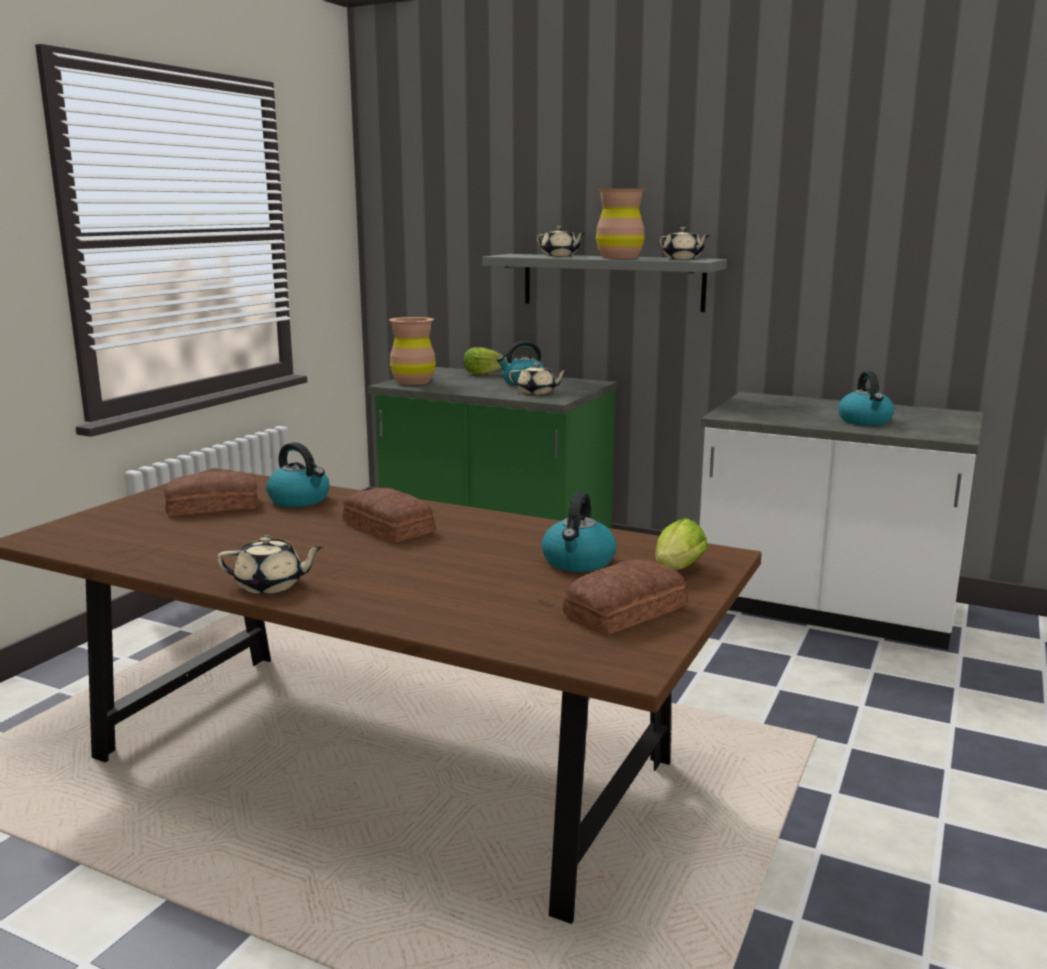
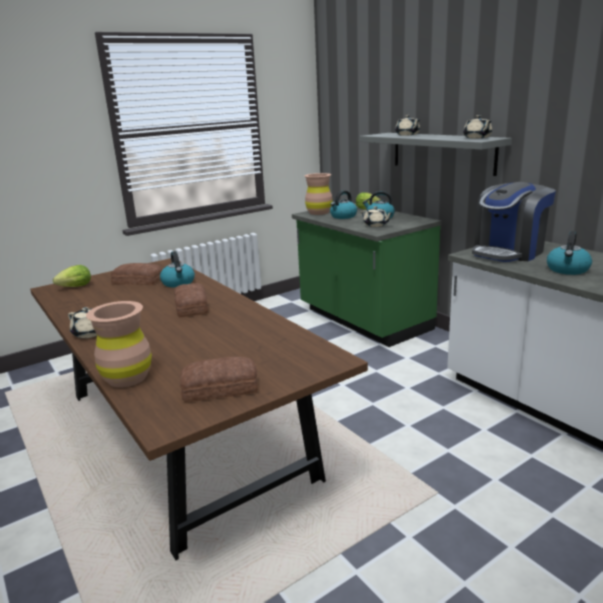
camera: 30 degrees right, 5 degrees up
kettle [541,492,616,572] -> kettle moved to [330,190,357,219]
brown vase [596,189,645,259] -> brown vase moved to [86,301,152,388]
lettuce [655,518,708,570] -> lettuce moved to [53,265,91,287]
none -> coffee machine [472,182,556,262]

